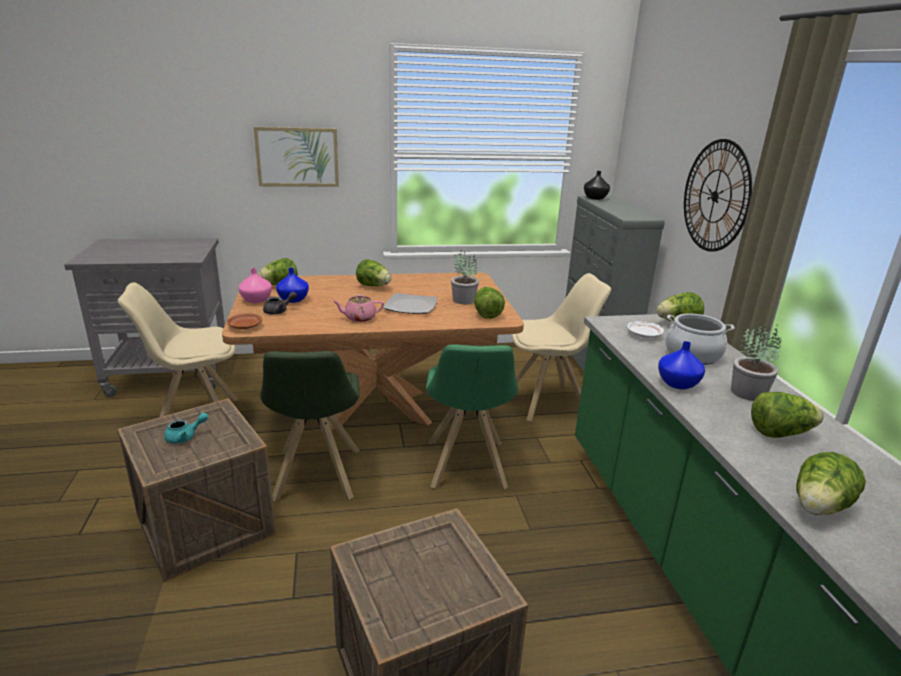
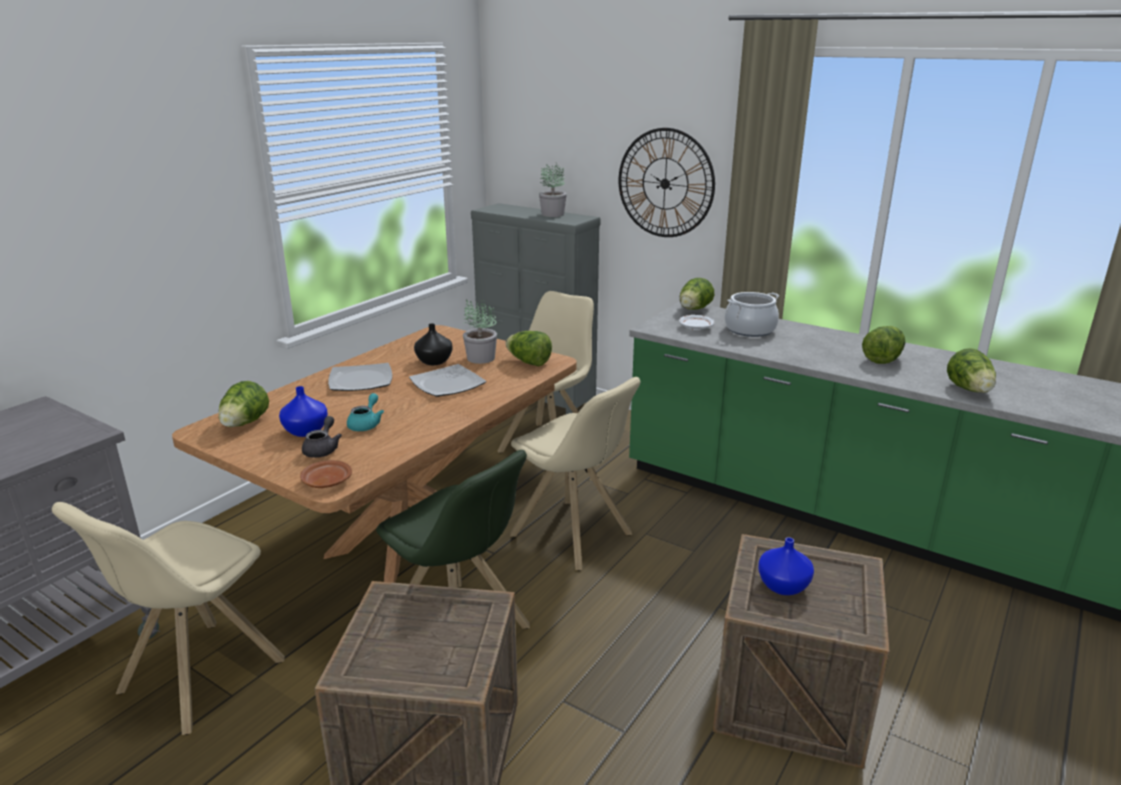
camera: 45 degrees left, 0 degrees up
turquoise teapot [164,413,208,444] -> turquoise teapot moved to [347,393,384,431]
pink vase [239,268,272,303] -> none
picture [254,127,339,187] -> none
pink teapot [333,294,384,322] -> none
lettuce [356,259,392,286] -> plate [328,363,392,391]
green chair [426,344,518,490] -> beige chair [510,377,641,571]
black vase [584,171,610,200] -> black vase moved to [414,323,452,365]
blue vase [658,341,705,389] -> blue vase moved to [758,537,814,595]
potted plant [731,324,782,401] -> potted plant moved to [539,163,567,217]

